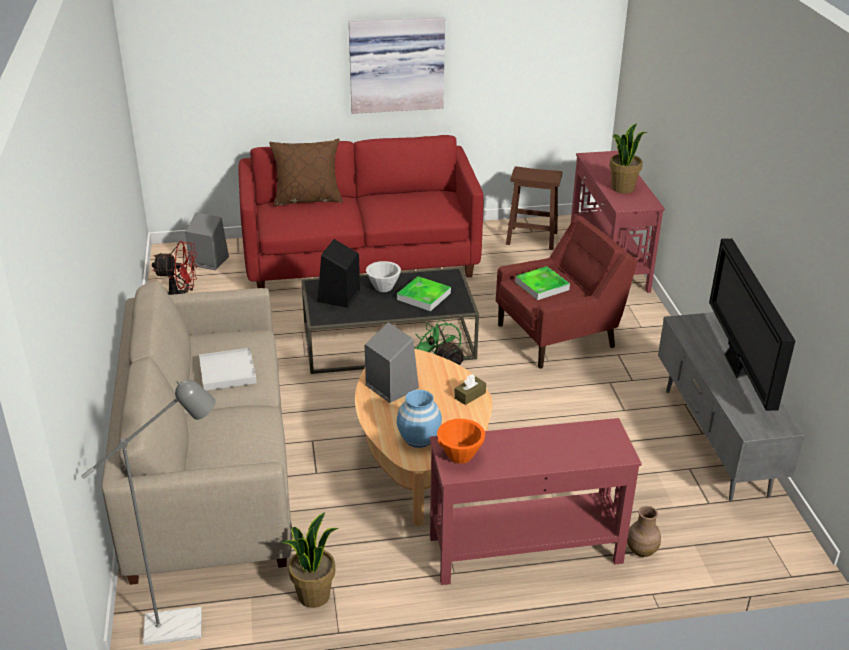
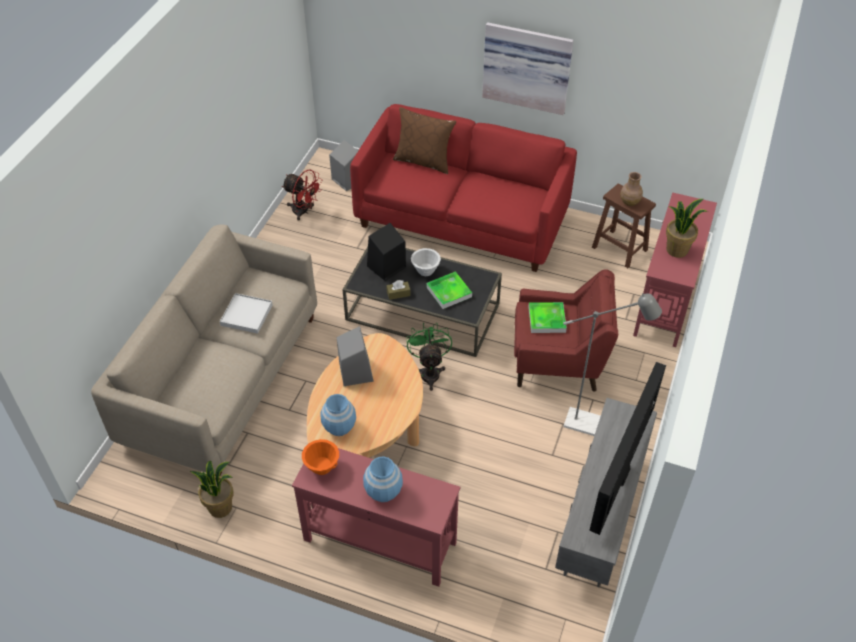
camera: 30 degrees right, 15 degrees up
grey floor lamp [81,380,216,645] -> grey floor lamp moved to [563,293,662,436]
brown tissue box [454,374,486,405] -> brown tissue box moved to [387,280,411,300]
brown vase [627,506,661,557] -> brown vase moved to [620,172,643,206]
none -> blue vase [363,457,403,502]

